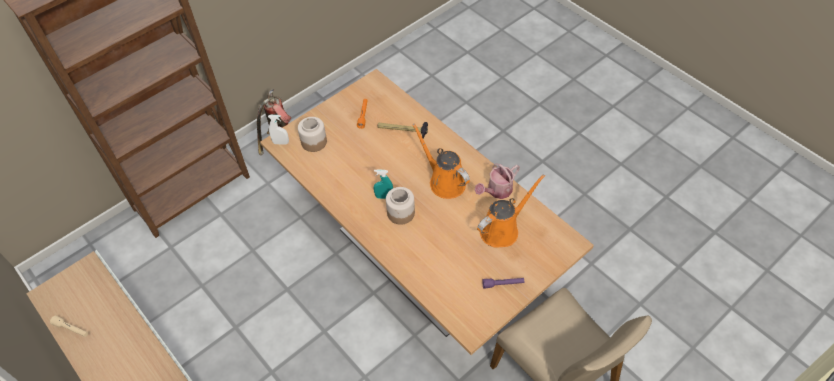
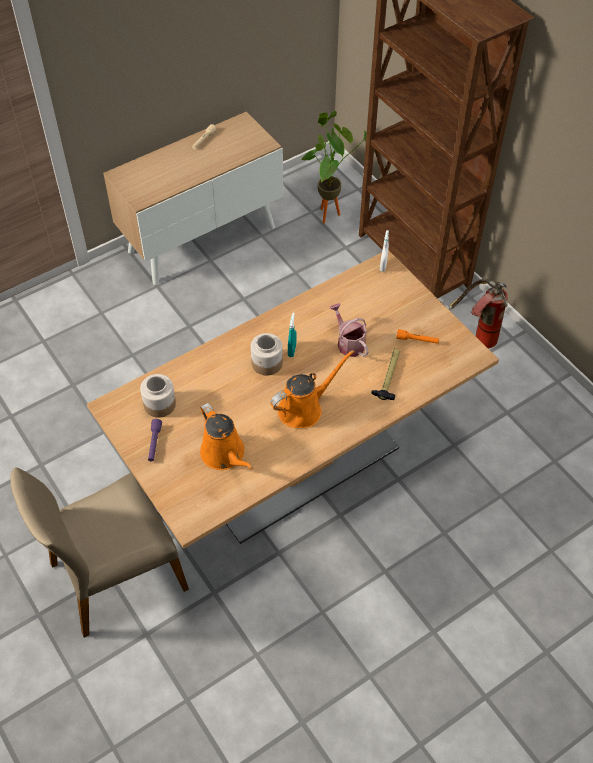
camera: 95 degrees right, 0 degrees up
jar [298,117,327,152] -> jar moved to [140,374,176,418]
watering can [475,163,520,199] -> watering can moved to [329,303,369,357]
none -> potted plant [302,111,375,223]

